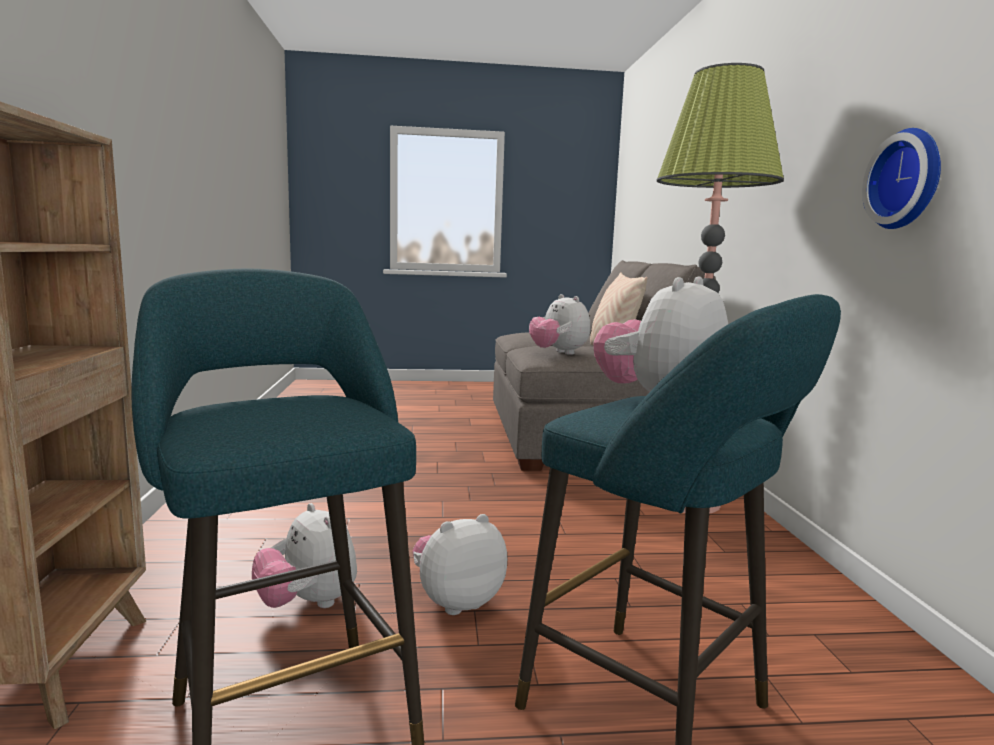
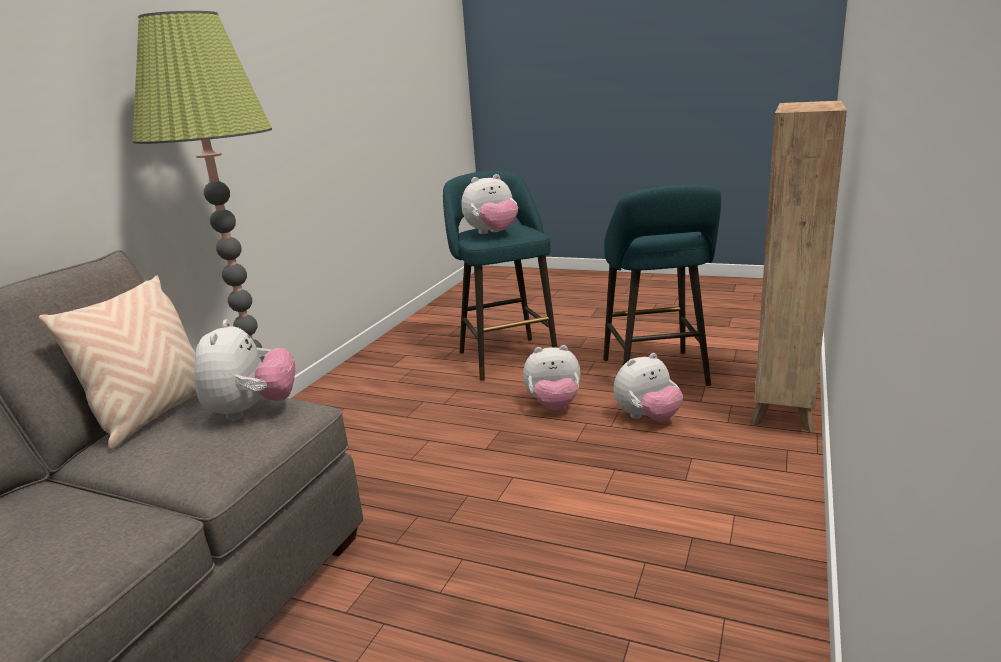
camera: 150 degrees left, 10 degrees up
plush toy [252,503,357,608] -> plush toy turned 75 degrees clockwise [614,353,683,422]
wall clock [862,128,941,229] -> none

